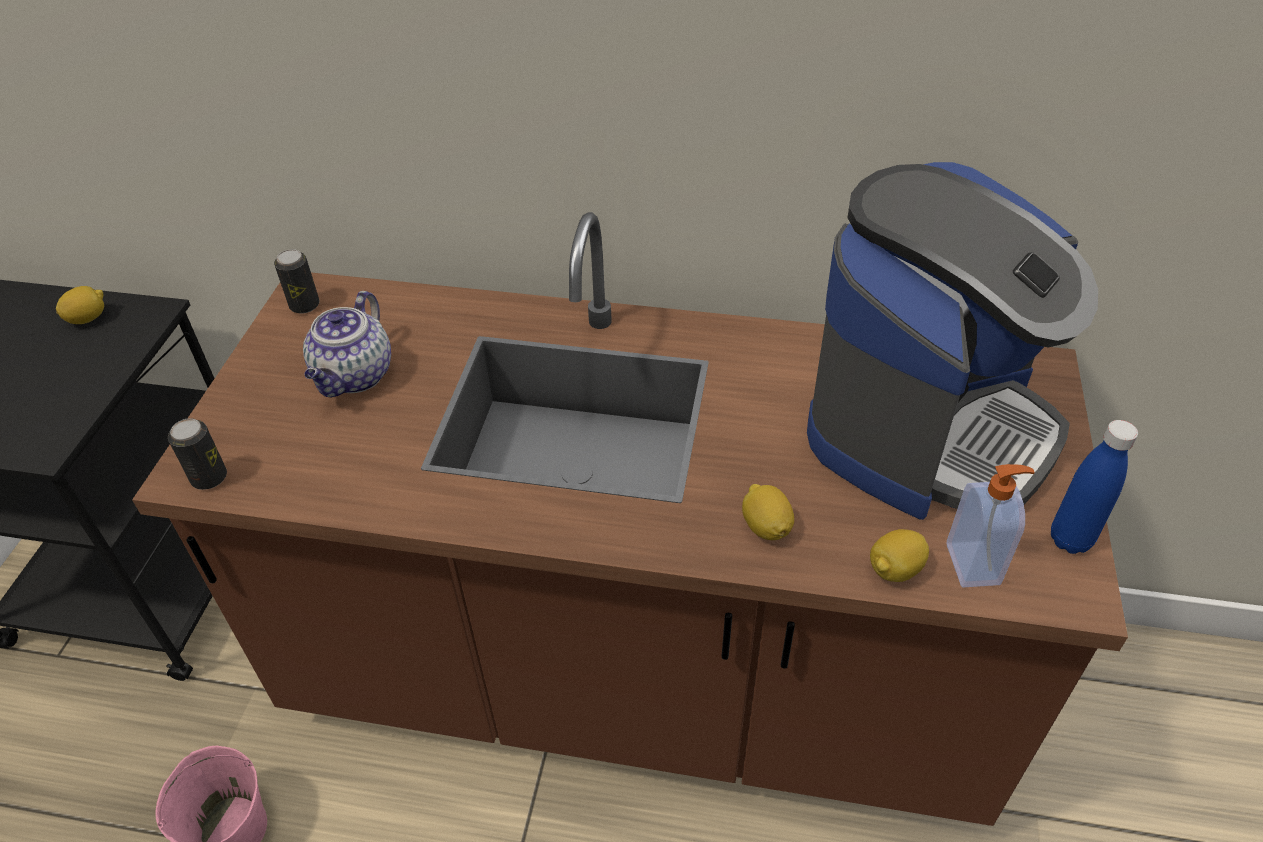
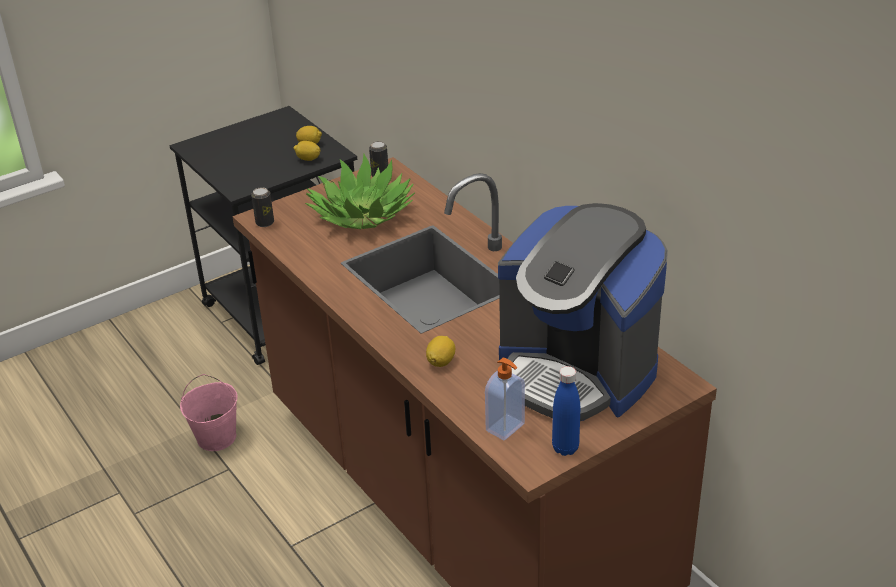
camera: 45 degrees right, 10 degrees down
teapot [303,291,391,398] -> potted plant [305,154,415,229]
coffee machine [807,162,1098,520] -> coffee machine turned 45 degrees clockwise [498,203,668,421]
lemon [870,529,929,582] -> lemon moved to [293,141,320,161]

